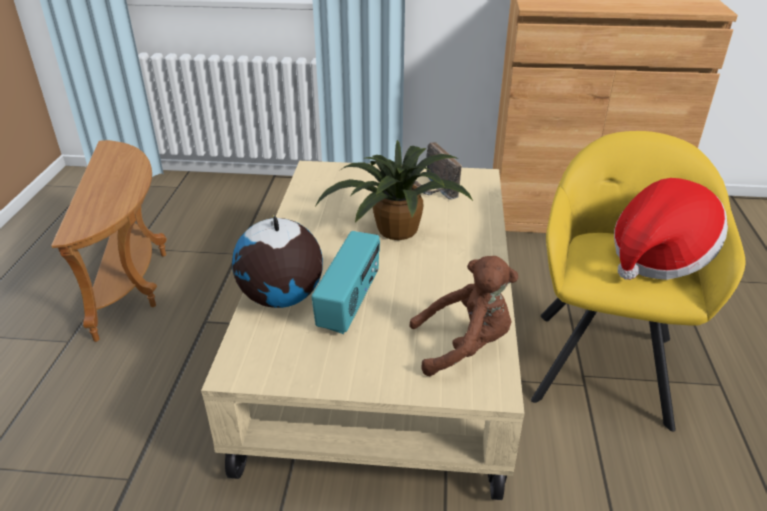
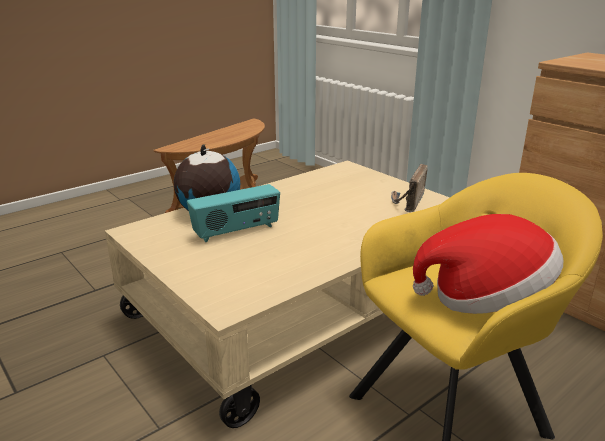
camera: 45 degrees right, 10 degrees down
potted plant [316,140,473,240] -> none
brown plush toy [409,256,518,376] -> none

